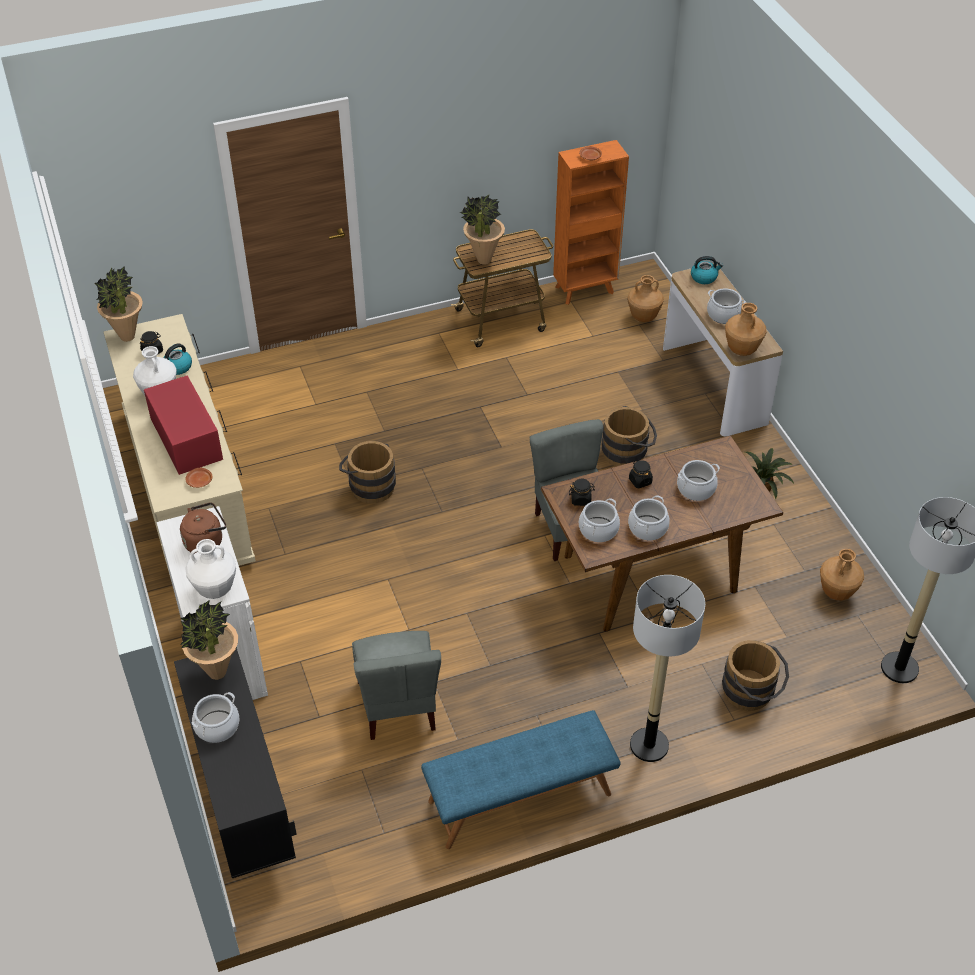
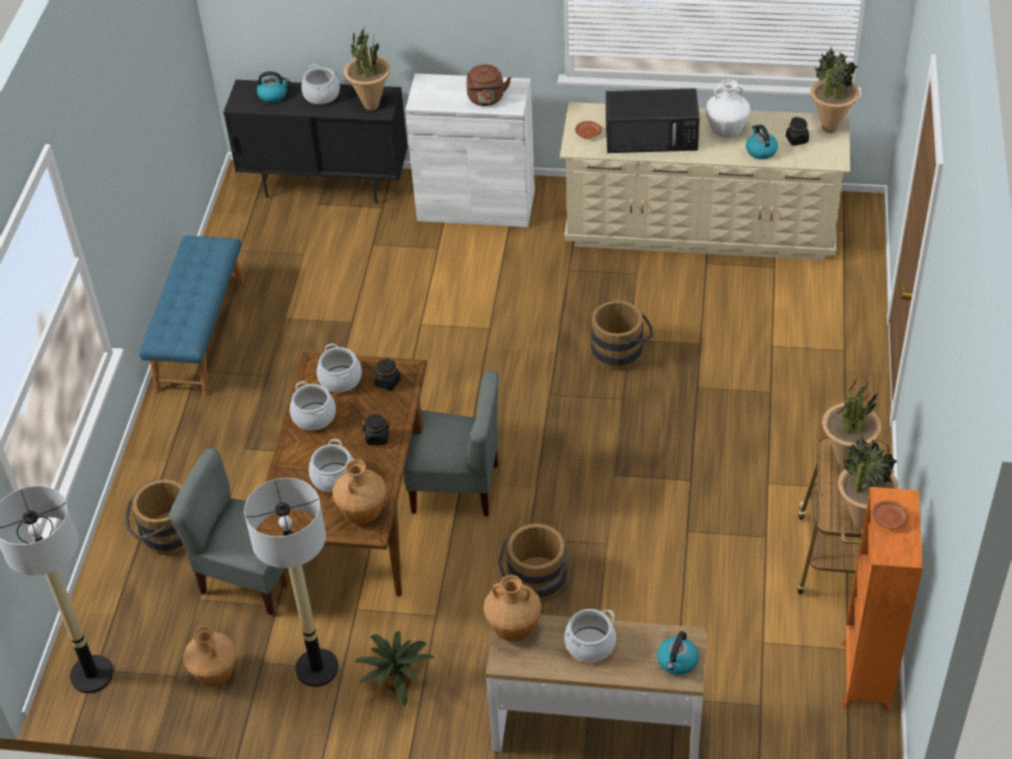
camera: 120 degrees right, 0 degrees up
red microwave [144,375,223,475] -> black microwave [606,88,700,153]
white vase [185,539,236,599] -> none
grey chair [352,631,441,740] -> grey chair moved to [169,448,285,615]
brown vase [627,275,664,322] -> brown vase moved to [332,459,386,524]
floor lamp [630,575,705,762] -> floor lamp moved to [244,478,339,687]
none -> kettle [257,71,290,103]
none -> potted plant [838,435,899,528]

